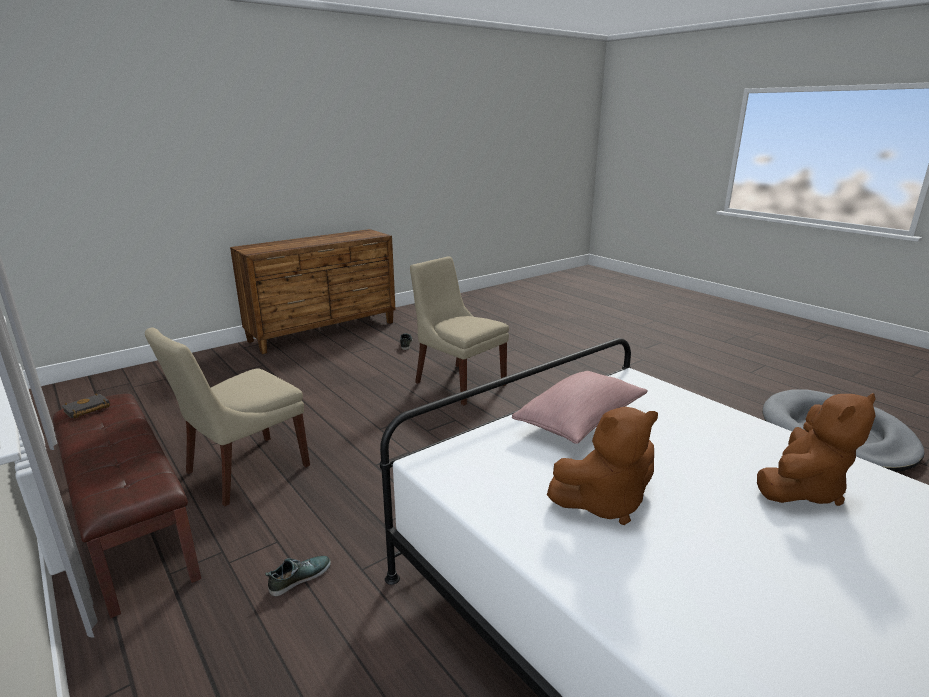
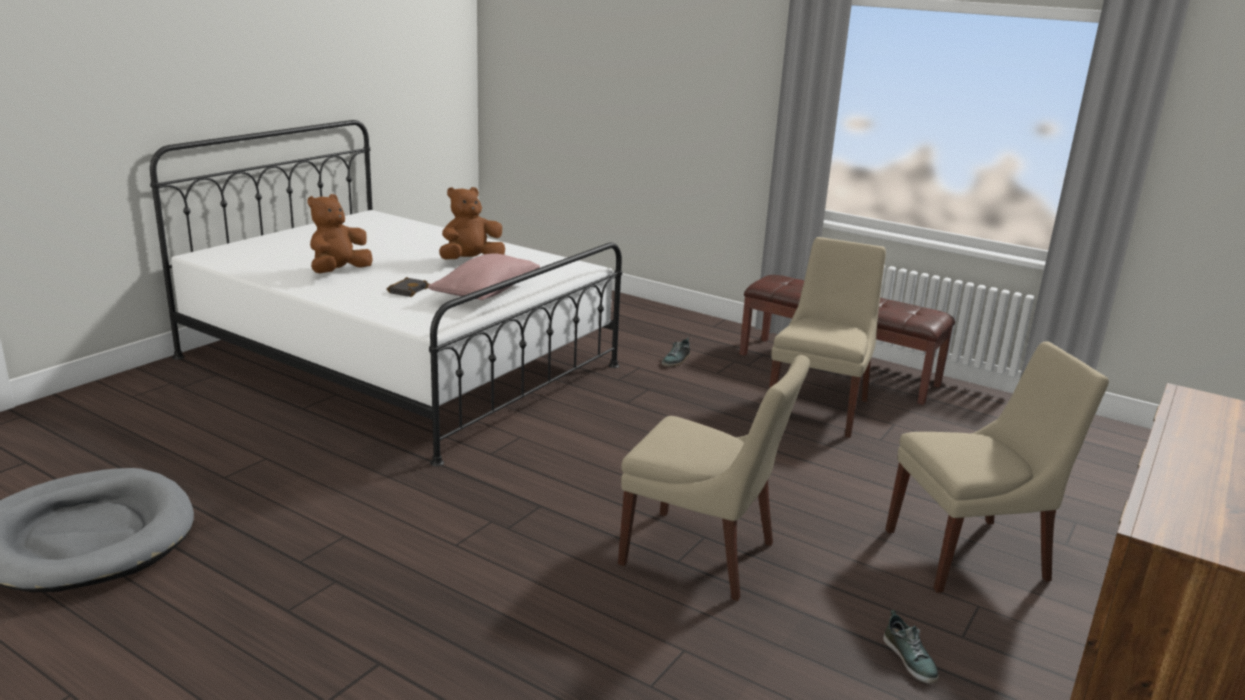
camera: 160 degrees right, 0 degrees up
black book [62,394,110,419] -> black book moved to [387,277,430,297]
none -> beige chair [885,341,1109,593]

